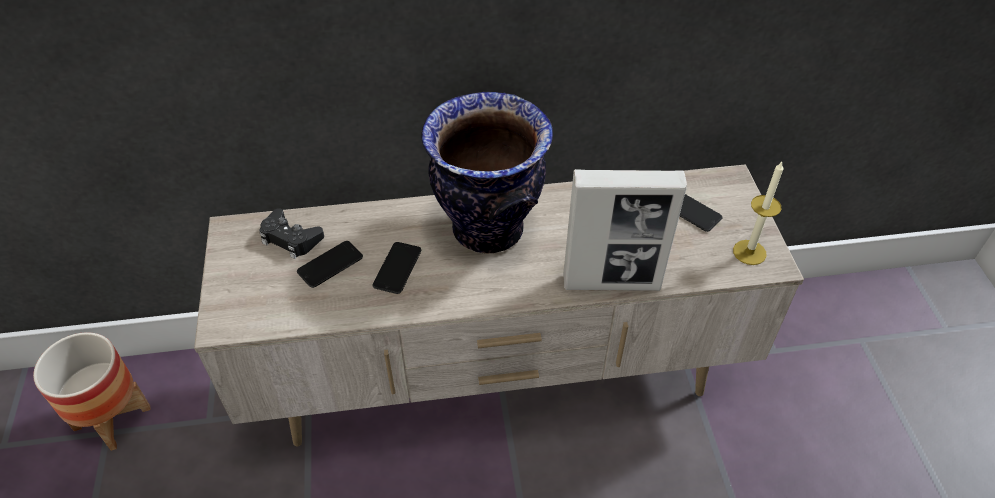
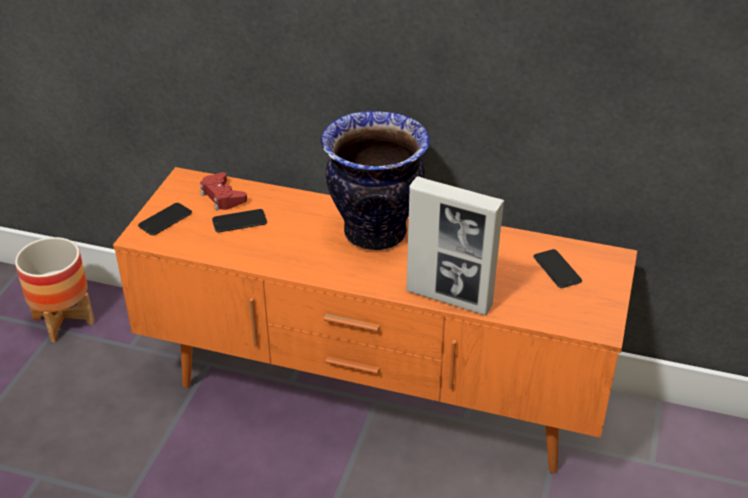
camera: 25 degrees right, 10 degrees down
beige tv stand [194,164,804,447] -> orange tv stand [113,167,637,473]
black game controller [259,208,324,259] -> red game controller [200,172,247,211]
phone [373,242,421,294] -> phone moved to [138,203,192,235]
candle [733,162,784,265] -> none

